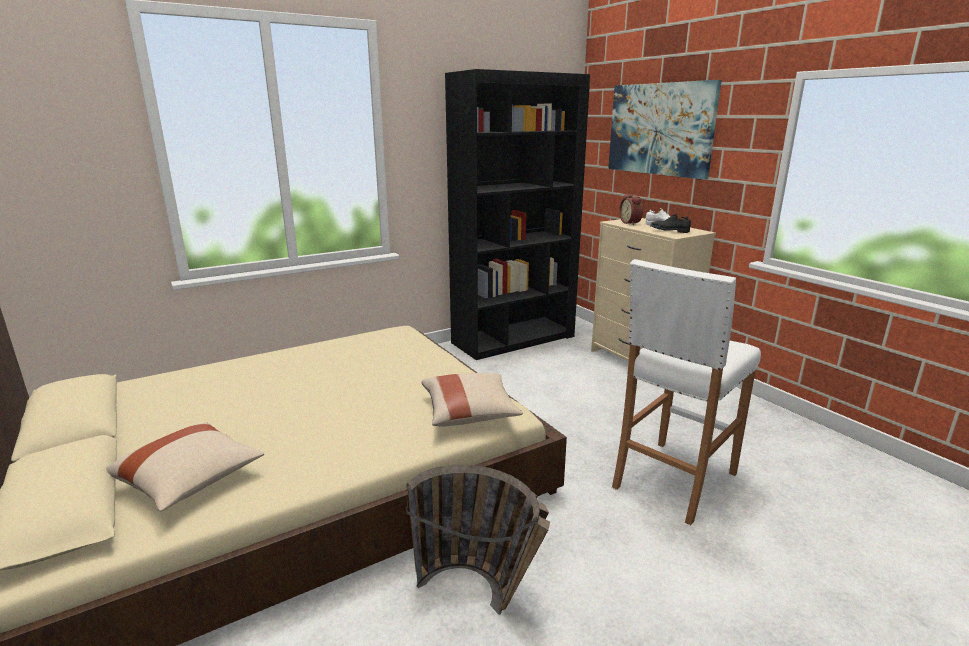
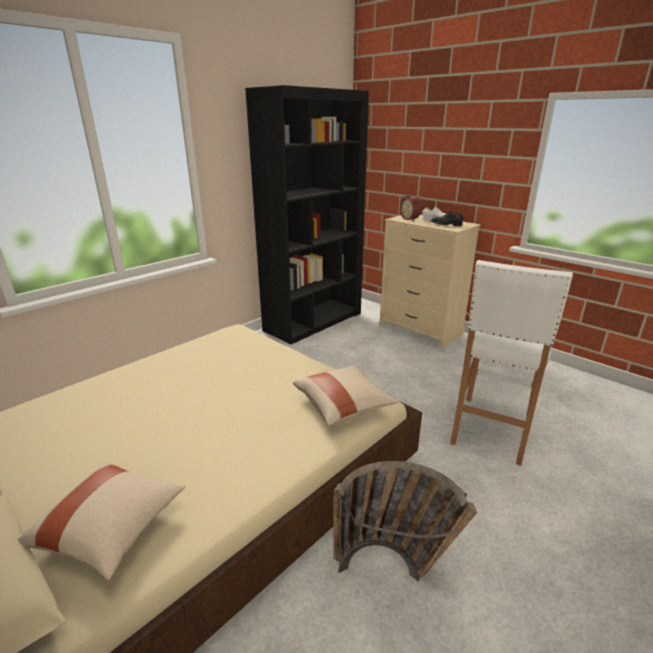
camera: 15 degrees left, 5 degrees up
picture [608,80,722,180] -> none

